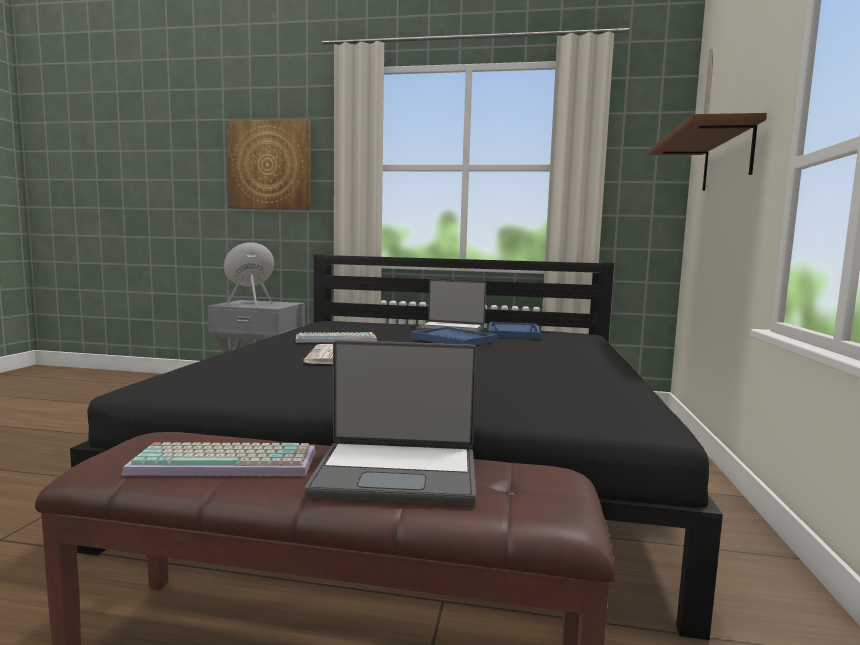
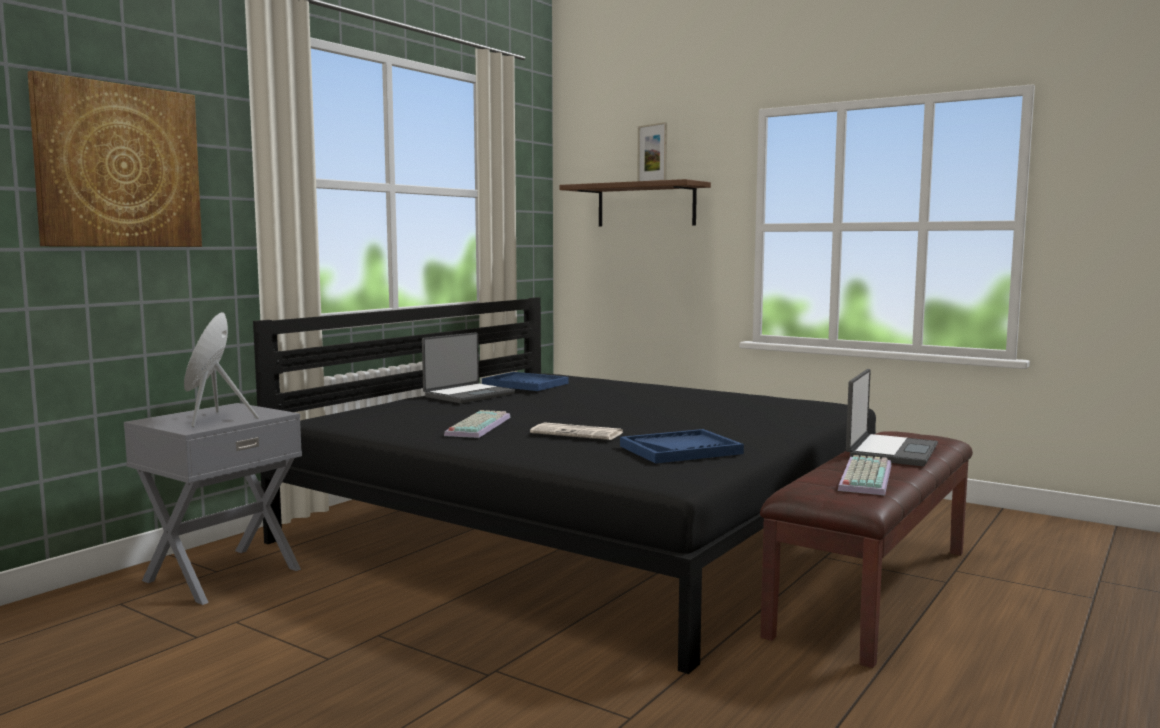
camera: 65 degrees left, 0 degrees up
blue tray [411,327,497,345] -> blue tray moved to [620,429,744,464]

